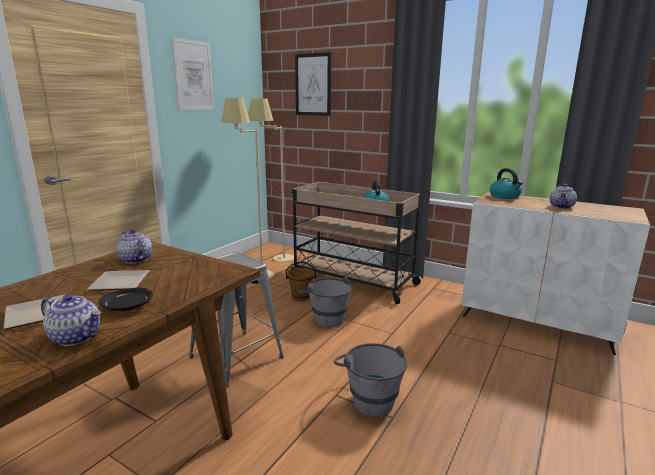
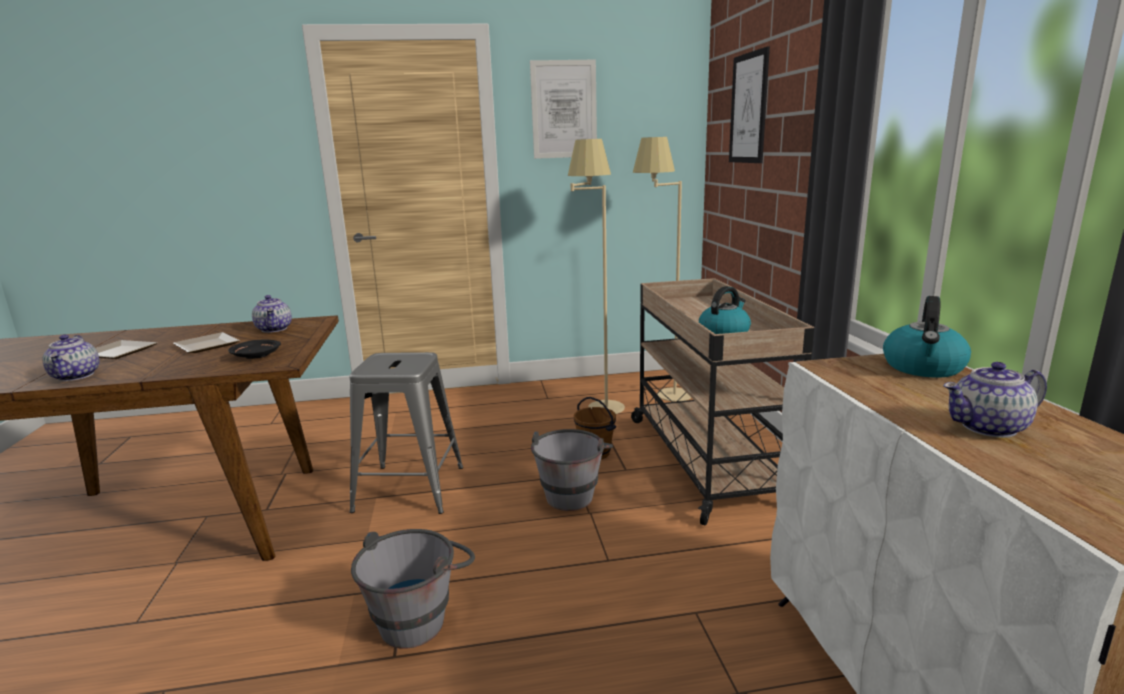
camera: 50 degrees right, 0 degrees up
black plate [99,288,153,311] -> black plate moved to [228,340,281,359]
teapot [116,229,152,264] -> teapot turned 150 degrees clockwise [252,295,292,333]

